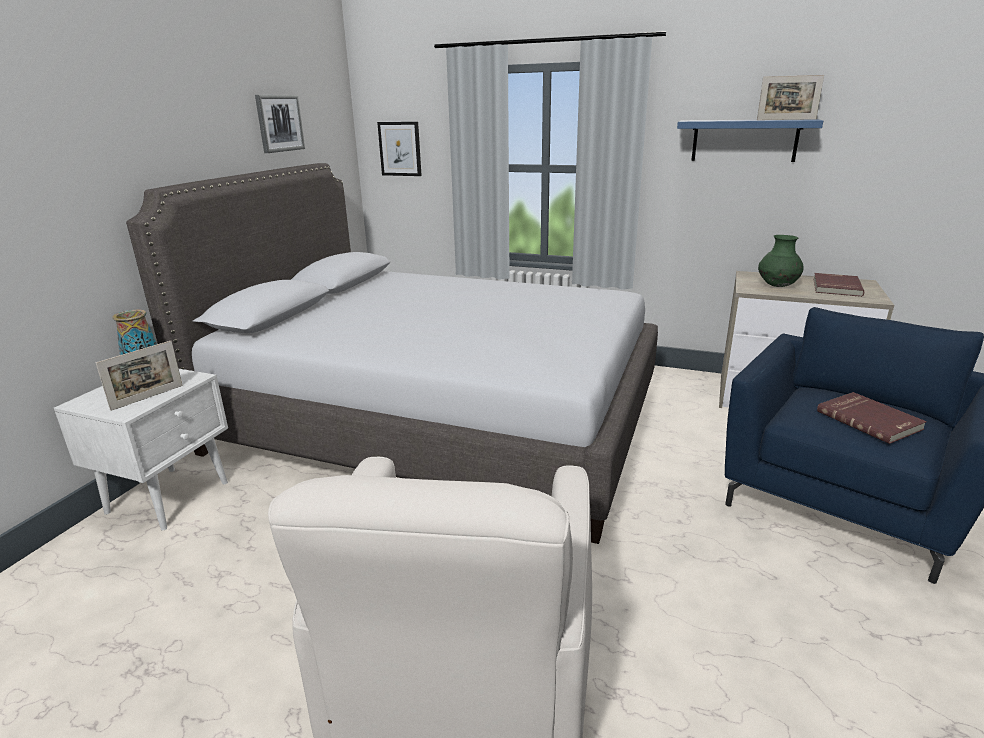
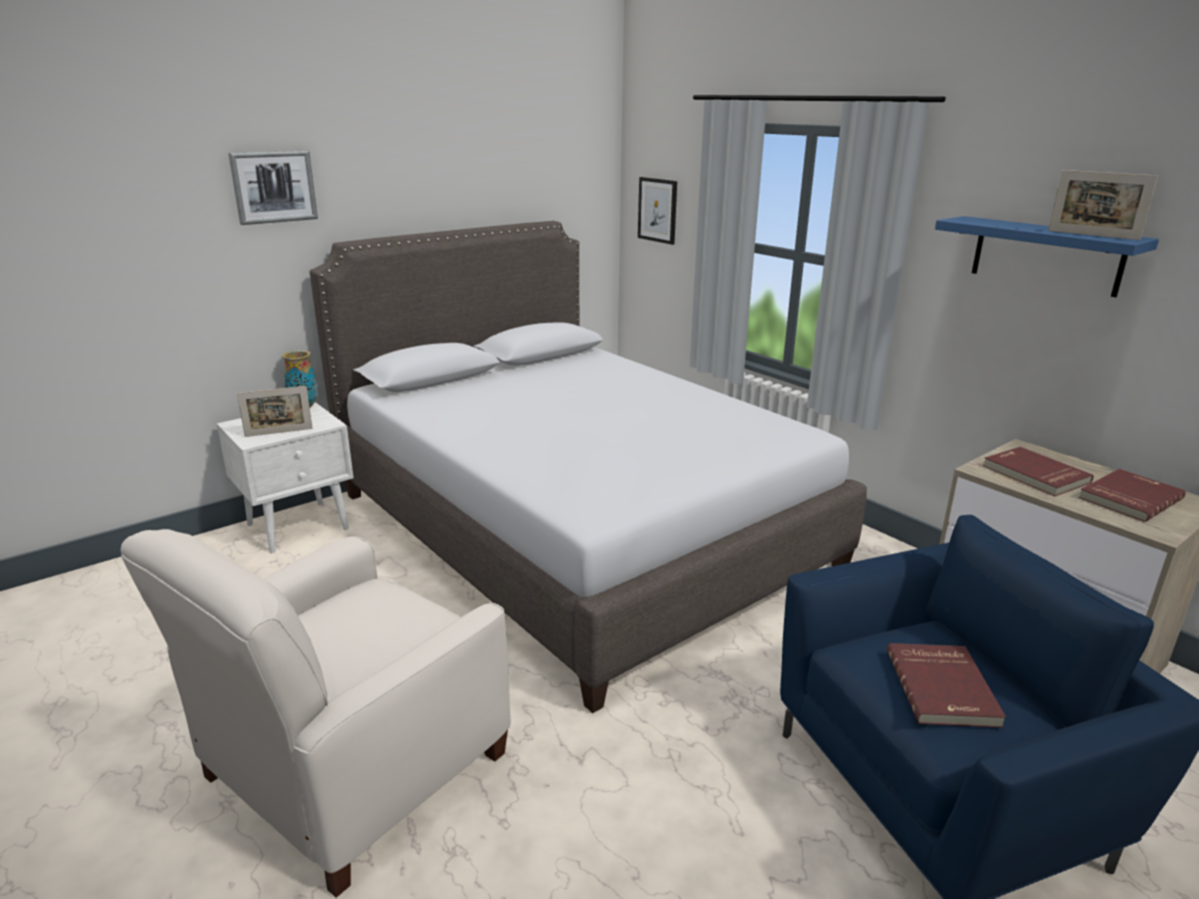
camera: 30 degrees right, 0 degrees up
picture [255,95,305,153] -> picture moved to [228,151,318,225]
green vase [758,235,804,287] -> red book [983,447,1094,496]

